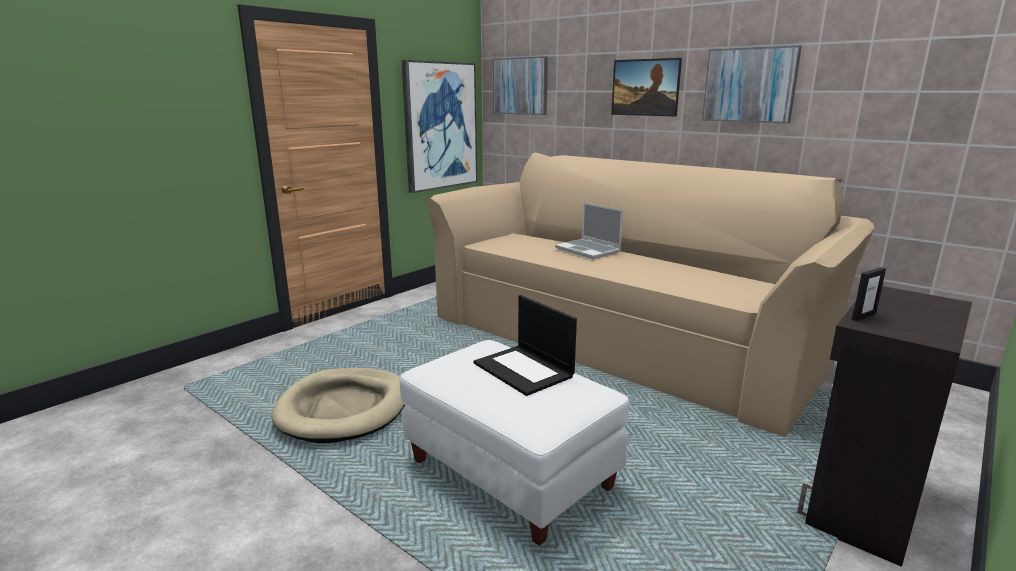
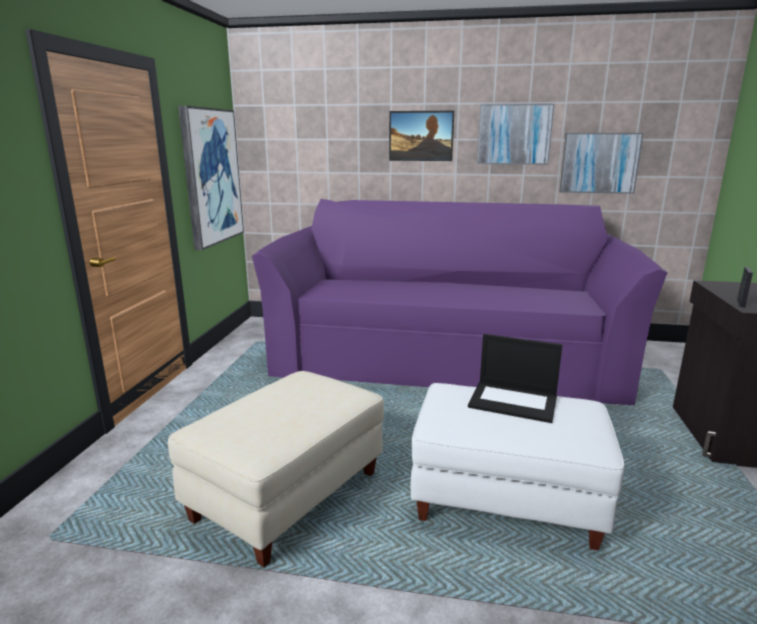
camera: 30 degrees left, 0 degrees up
beige dog bed [272,368,405,443] -> beige ottoman [168,371,384,567]
beige sofa [427,153,874,437] -> purple sofa [252,199,668,405]
picture [493,56,548,115] -> picture moved to [560,133,643,194]
laptop [555,202,623,259] -> none

